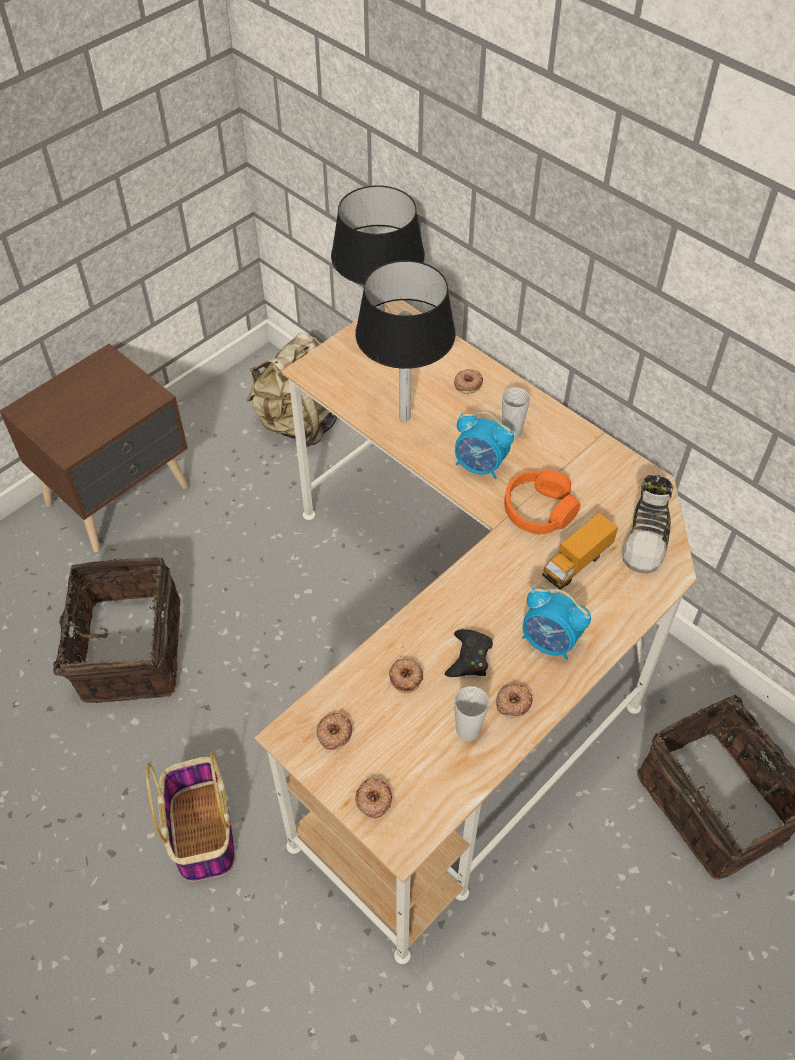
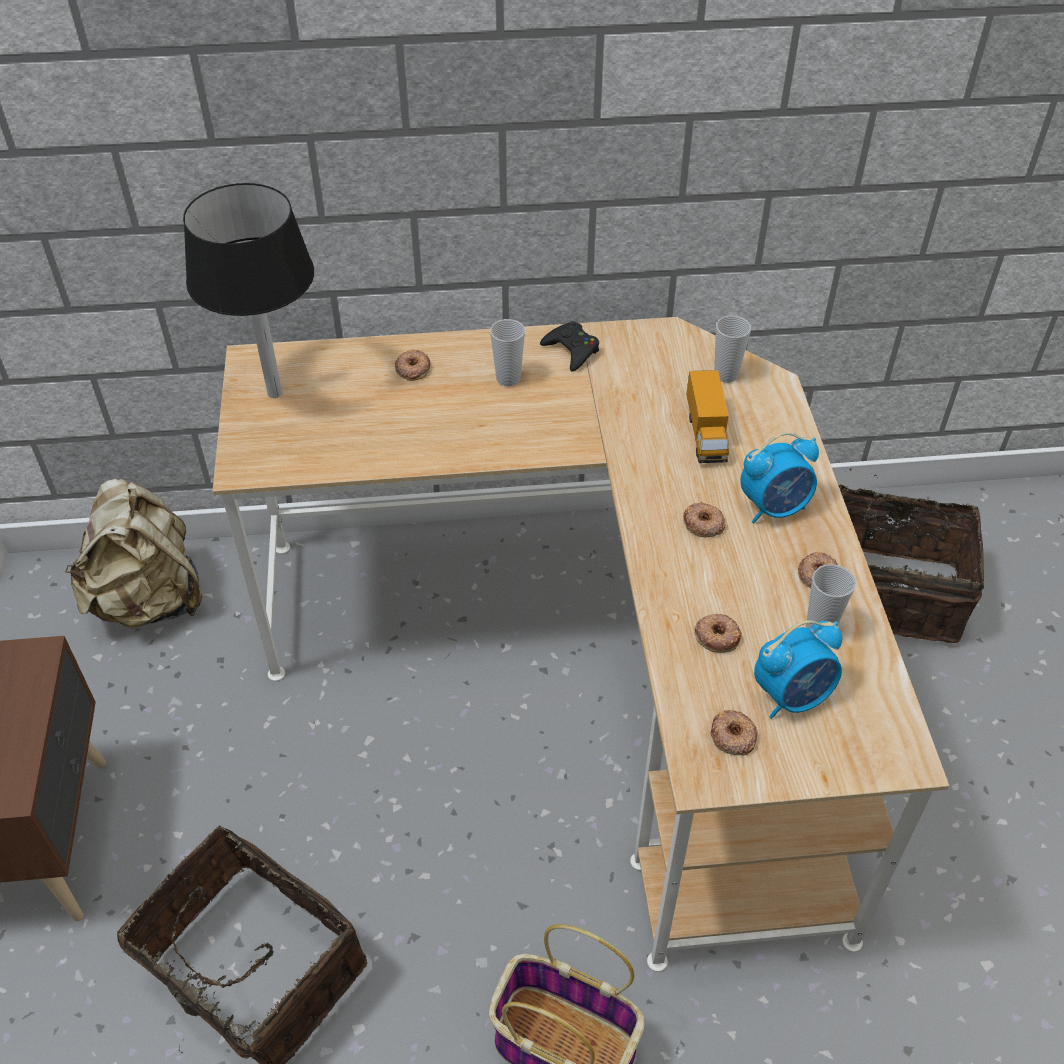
camera: 50 degrees left, 5 degrees down
black table lamp [355,260,456,422] -> none
donut [355,778,392,819] -> donut moved to [683,502,726,537]
black game controller [444,629,493,677] -> black game controller moved to [540,321,599,372]
alarm clock [455,411,514,479] -> alarm clock moved to [754,620,842,719]
orange headphones [504,470,580,535] -> none
shoe [622,475,673,574] -> cup [714,315,751,383]

